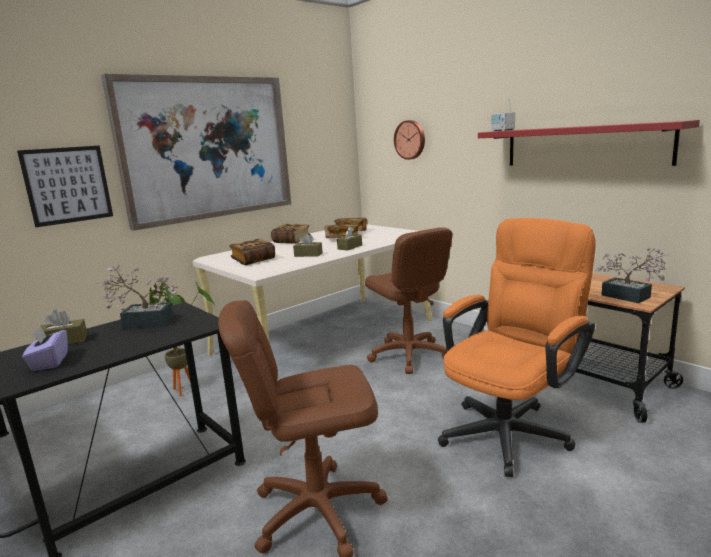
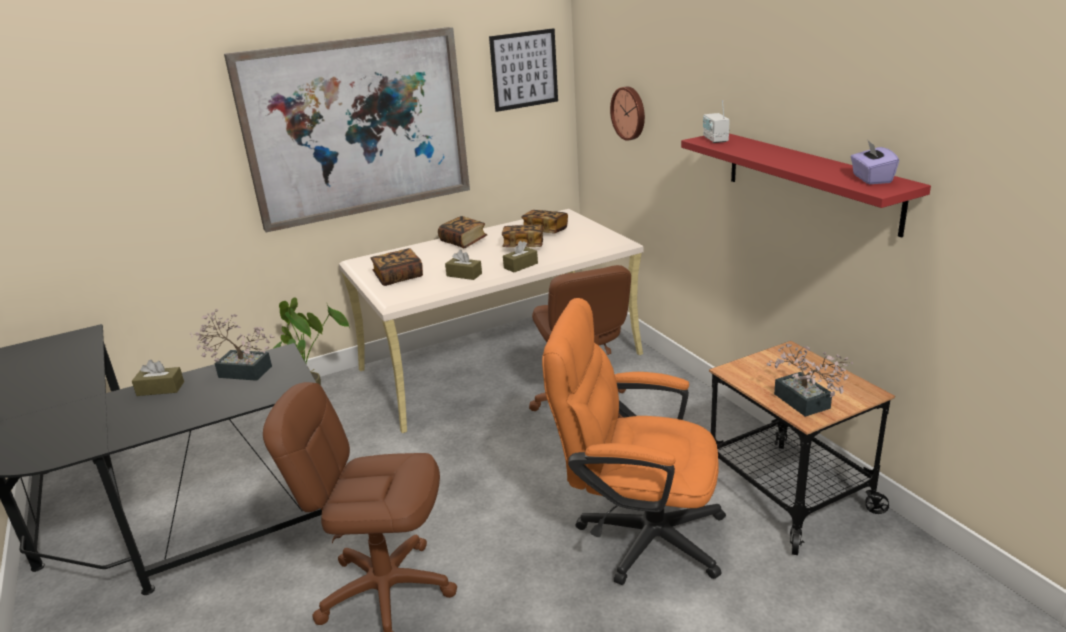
camera: 15 degrees right, 10 degrees up
picture [17,146,113,227] -> picture moved to [489,28,558,112]
purple tissue box [22,326,68,371] -> purple tissue box moved to [851,141,899,184]
orange office chair [438,218,596,477] -> orange office chair turned 135 degrees counterclockwise [542,298,726,585]

